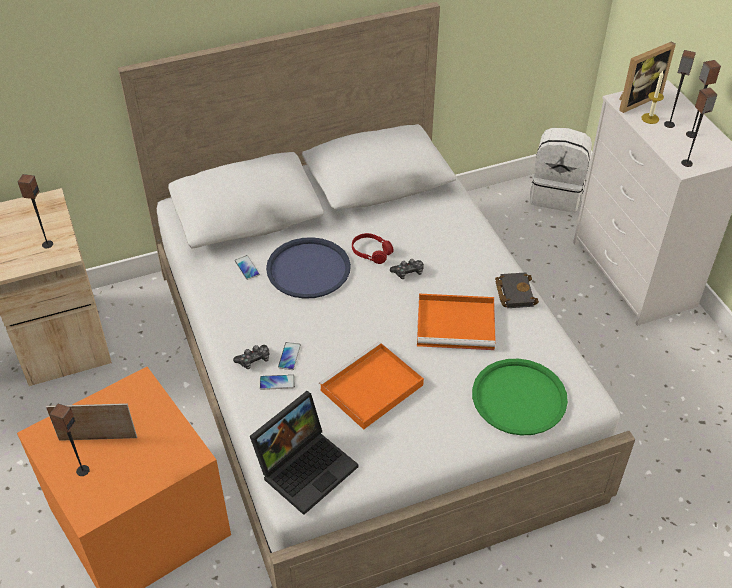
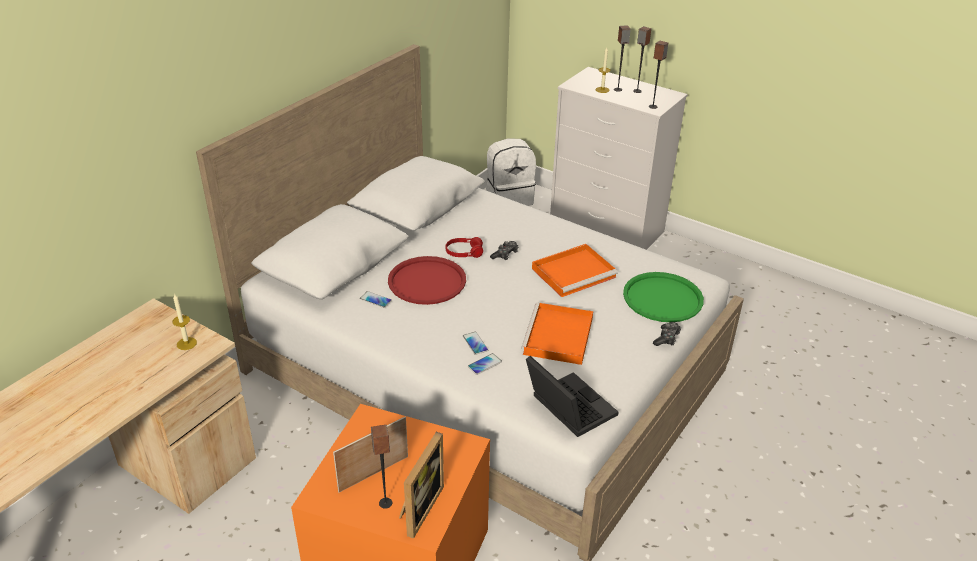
camera: 35 degrees left, 10 degrees down
speaker [18,174,53,248] -> candle [172,293,197,350]
game controller [233,345,270,369] -> game controller moved to [653,322,681,346]
laptop [250,391,358,515] -> laptop turned 45 degrees counterclockwise [526,356,618,437]
blue tray [266,237,351,299] -> red tray [388,256,466,305]
black book [495,272,539,308] -> none
picture frame [619,41,676,113] -> picture frame moved to [399,432,444,539]

